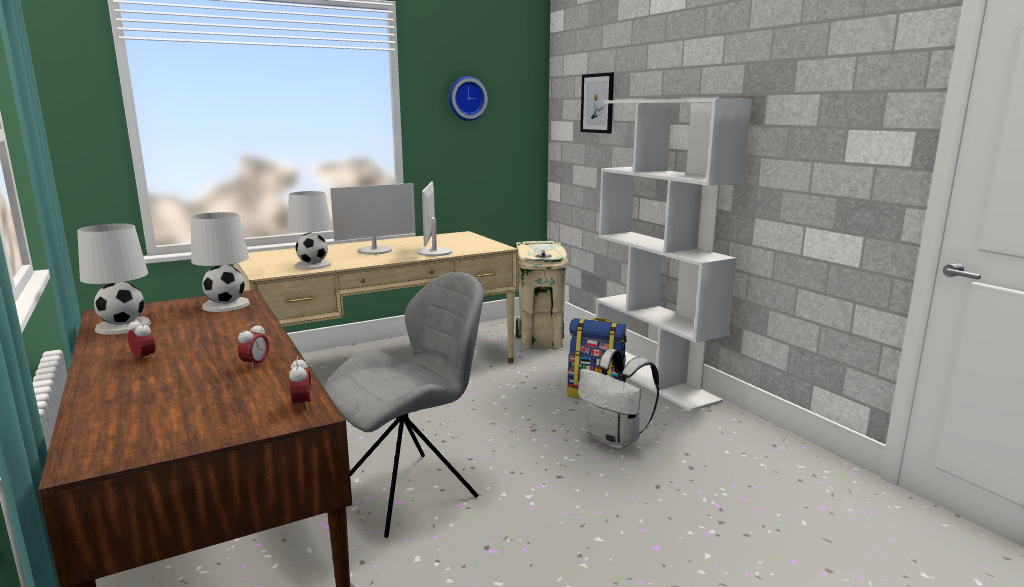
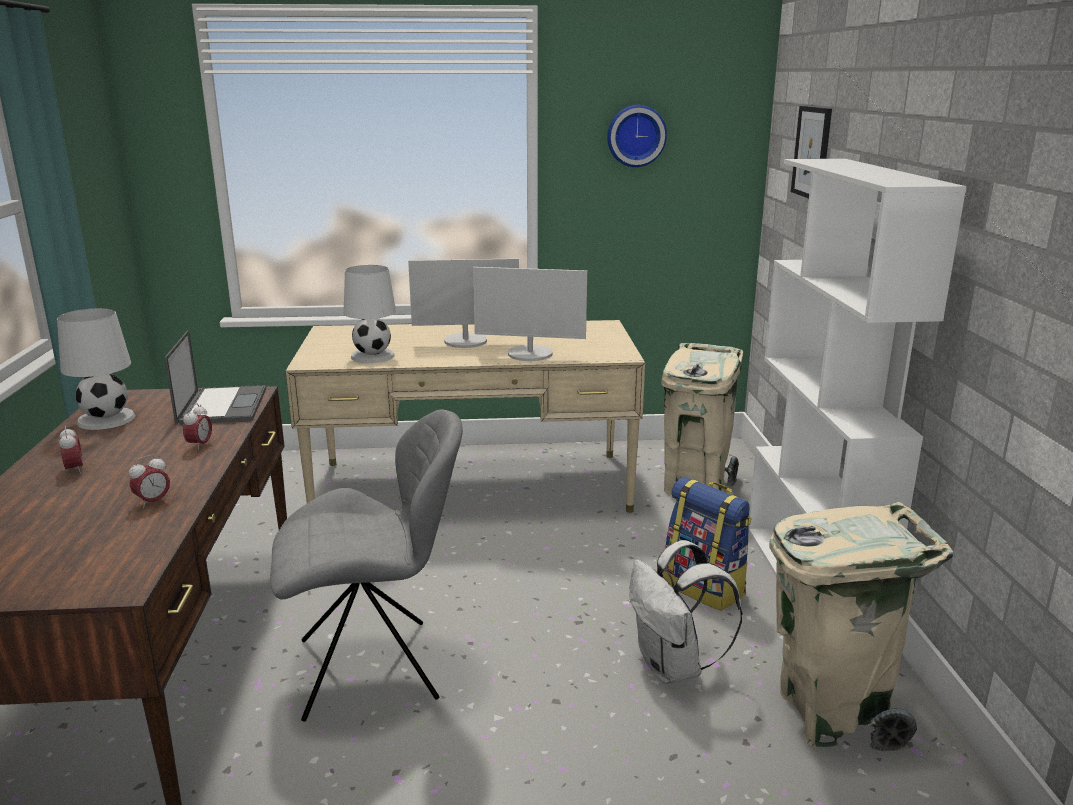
camera: 25 degrees right, 5 degrees up
white table lamp [191,212,250,312] -> laptop [165,330,266,425]
alarm clock [289,356,312,410] -> alarm clock moved to [183,403,212,450]
monitor [417,182,452,256] -> monitor turned 105 degrees counterclockwise [473,267,587,361]
none -> beige trash can [769,502,953,751]

